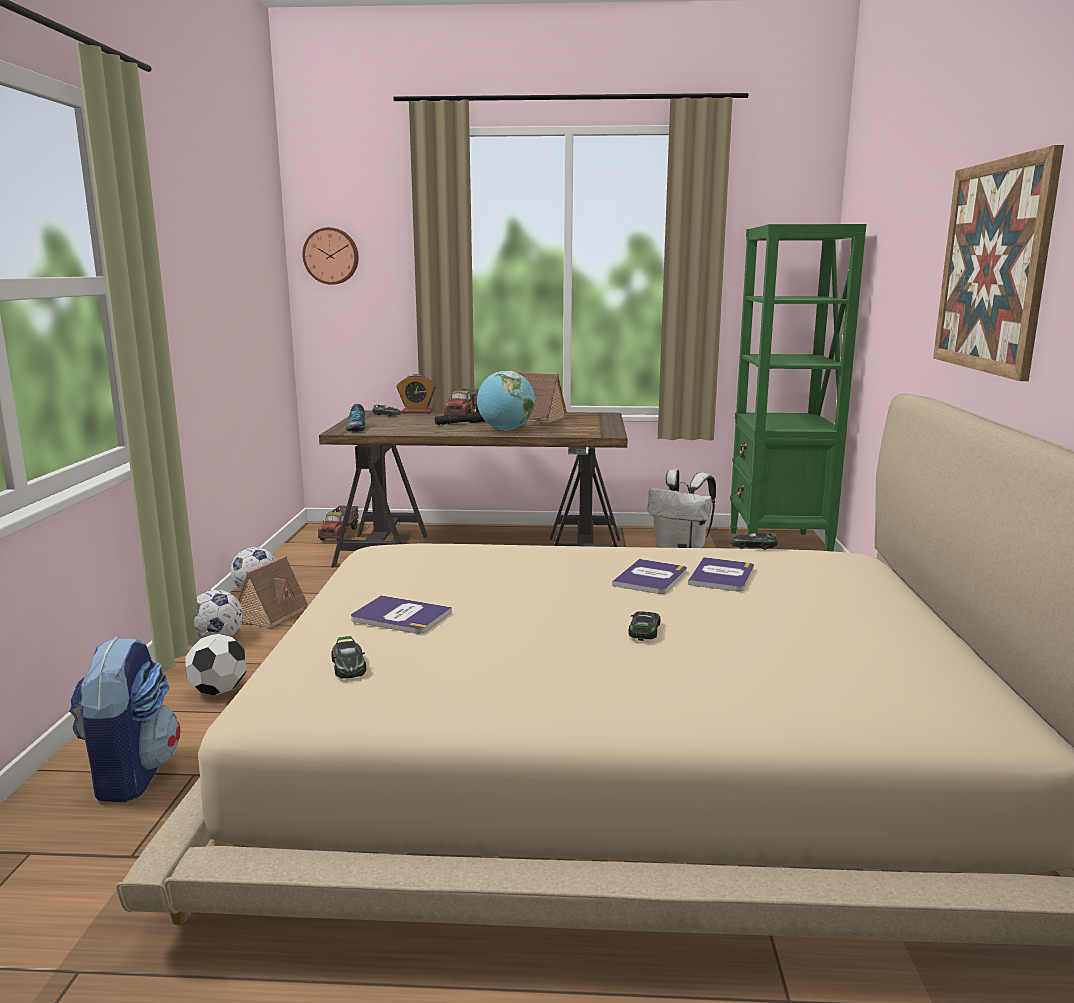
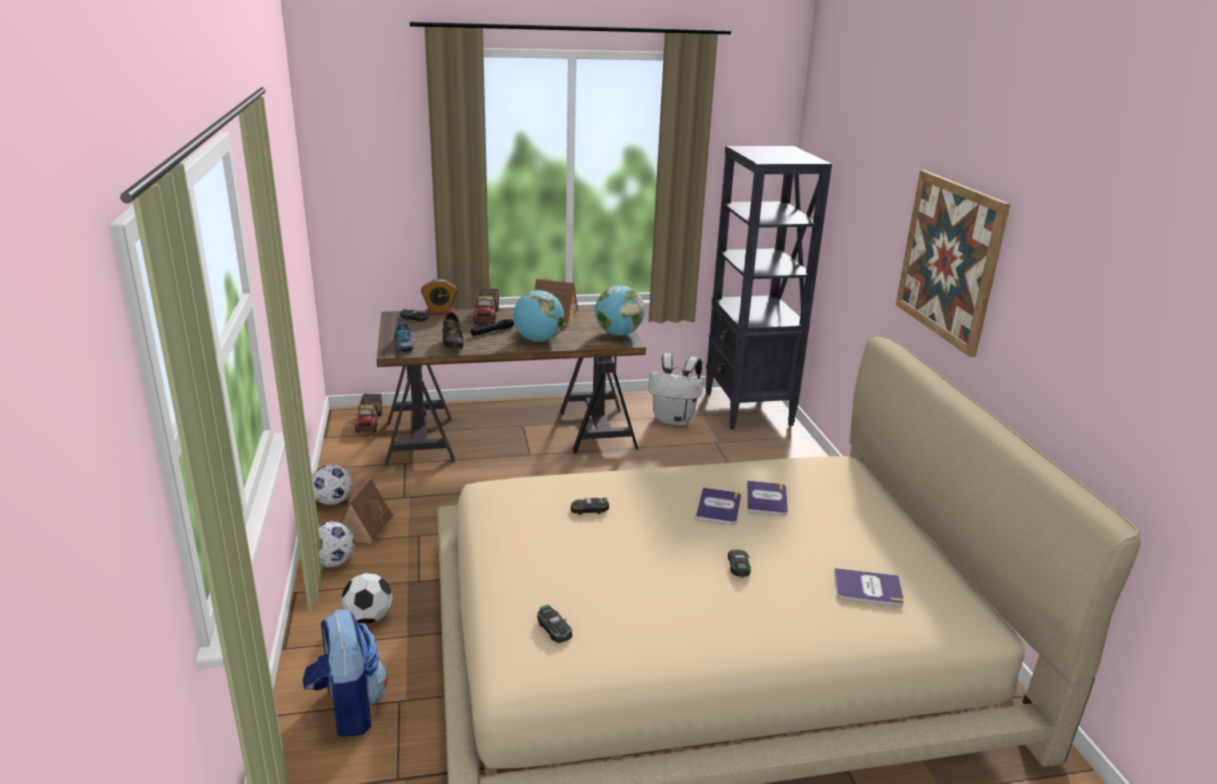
camera: 15 degrees left, 10 degrees up
wall clock [302,227,359,285] -> none
book [351,595,452,634] -> book moved to [834,568,904,606]
green bookcase [730,224,866,551] -> black bookcase [705,146,832,430]
toy car [731,533,778,550] -> toy car moved to [571,498,609,515]
none -> black shoe [442,312,464,349]
none -> globe [595,285,645,336]

